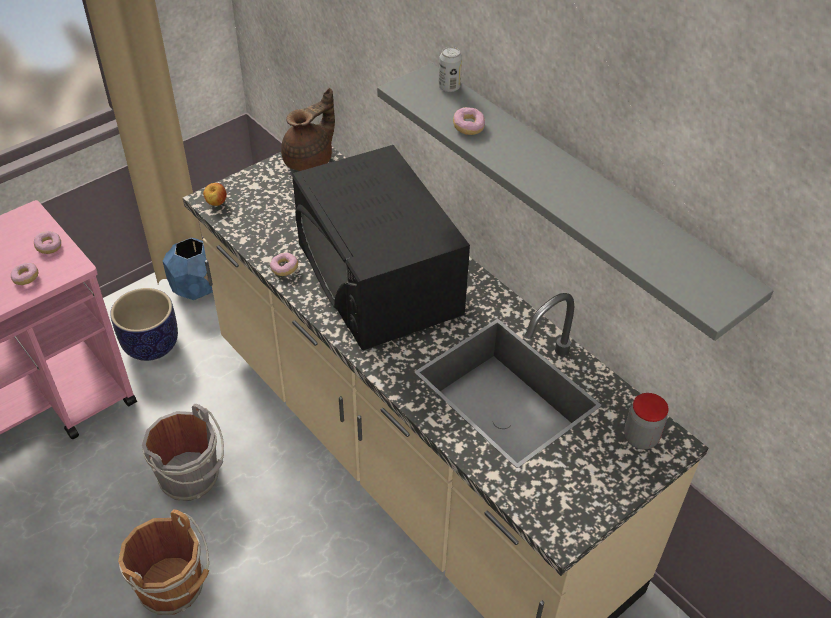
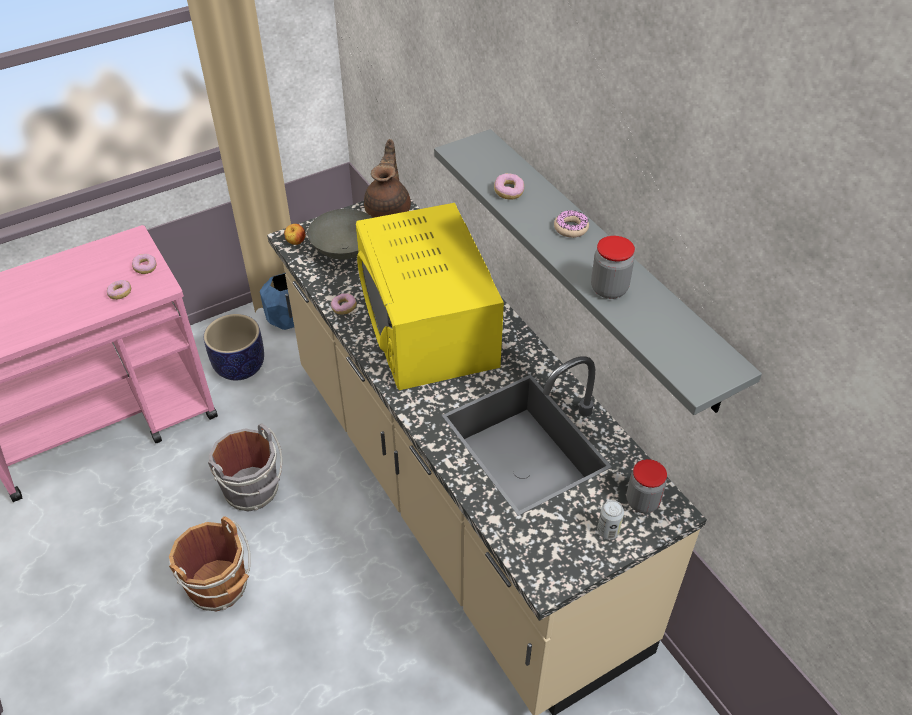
camera: 10 degrees right, 0 degrees up
brown teapot [281,88,335,171] -> brown teapot turned 45 degrees counterclockwise [364,139,411,218]
black microwave [293,145,470,350] -> yellow microwave [356,203,504,390]
can [439,47,462,92] -> can moved to [597,500,624,540]
none -> grey bowl [308,209,373,260]
none -> donut [554,210,589,238]
none -> jar [591,236,635,299]

